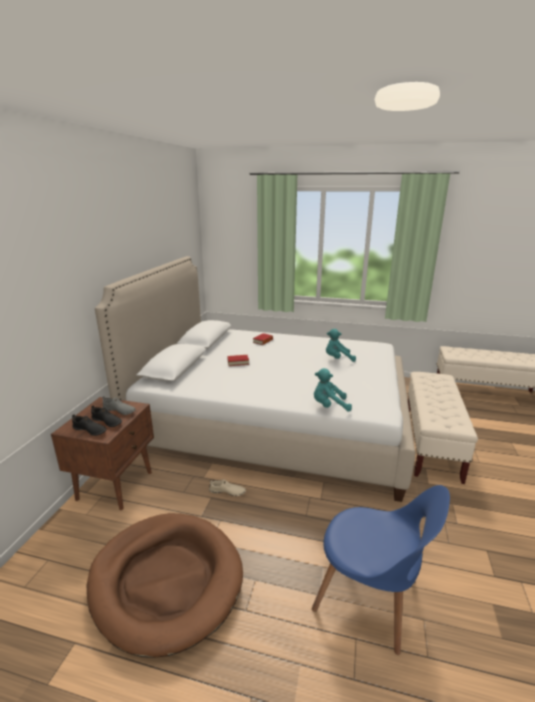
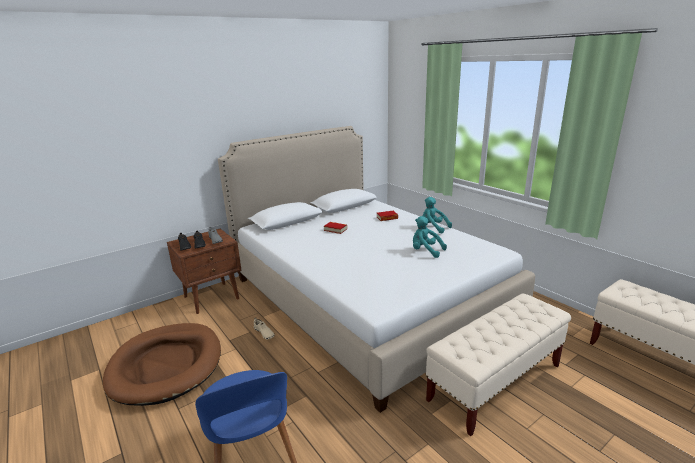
camera: 40 degrees right, 0 degrees up
turquoise plush toy [314,368,352,412] -> turquoise plush toy moved to [422,197,452,233]

